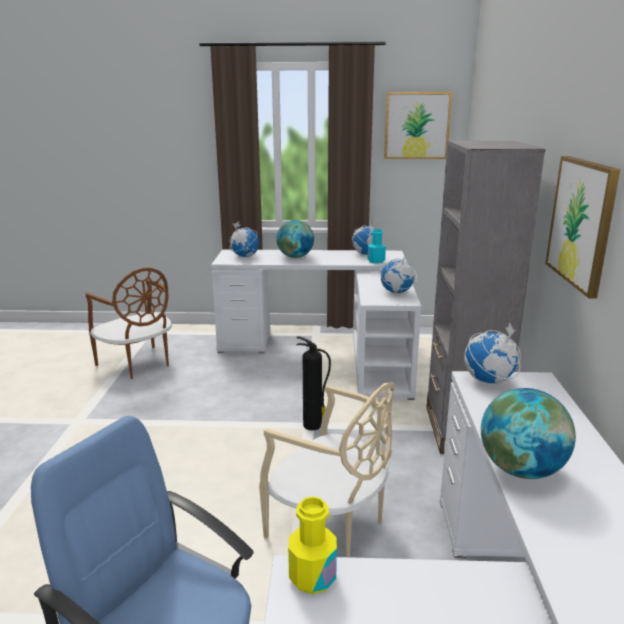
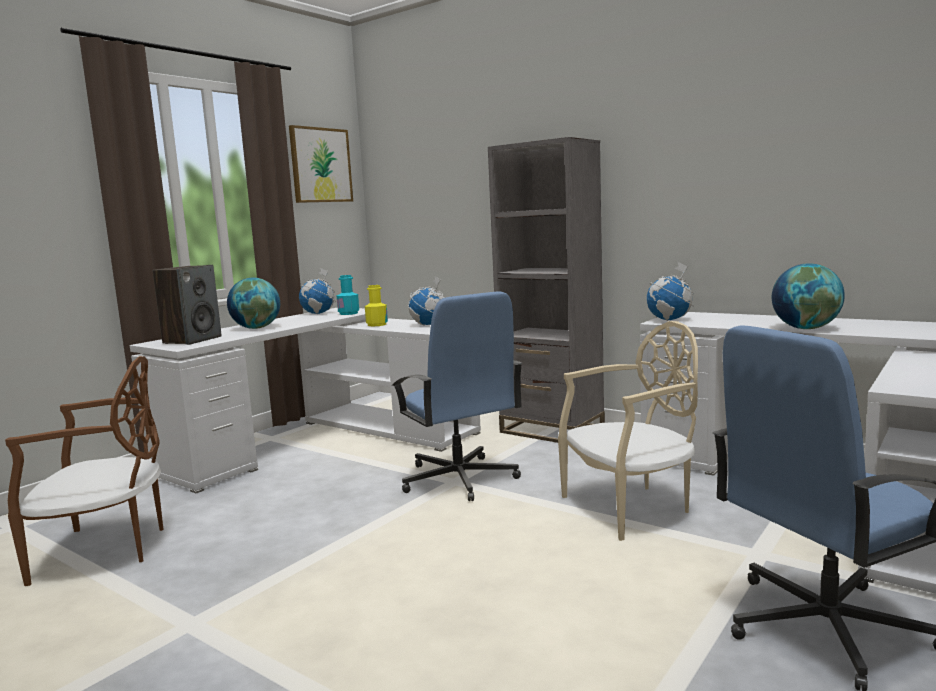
camera: 55 degrees left, 10 degrees down
globe [230,222,259,257] -> speaker [153,265,222,345]
yellow bottle [288,496,337,594] -> yellow bottle moved to [365,285,388,326]
fire extinguisher [296,336,331,430] -> blue office chair [392,291,523,501]
picture [545,156,620,299] -> none

